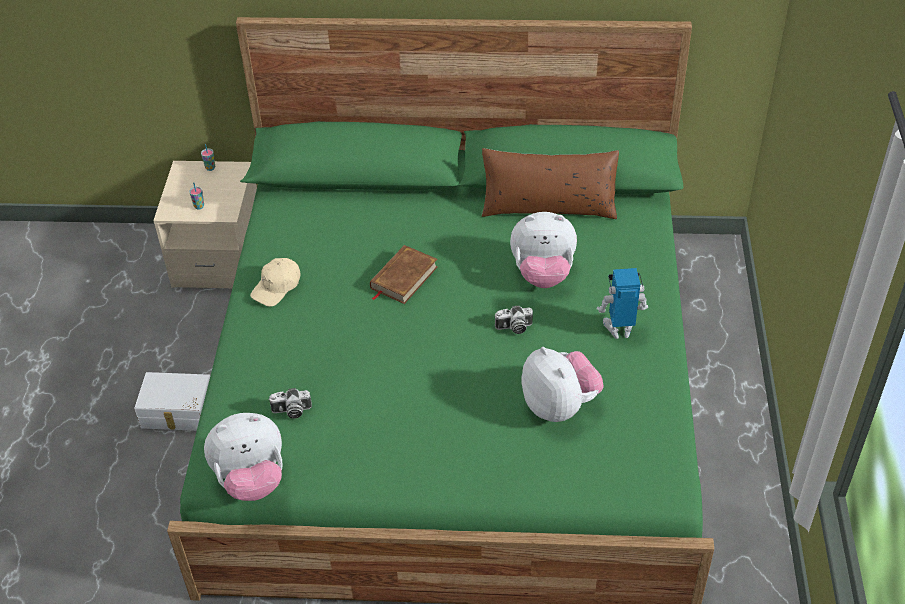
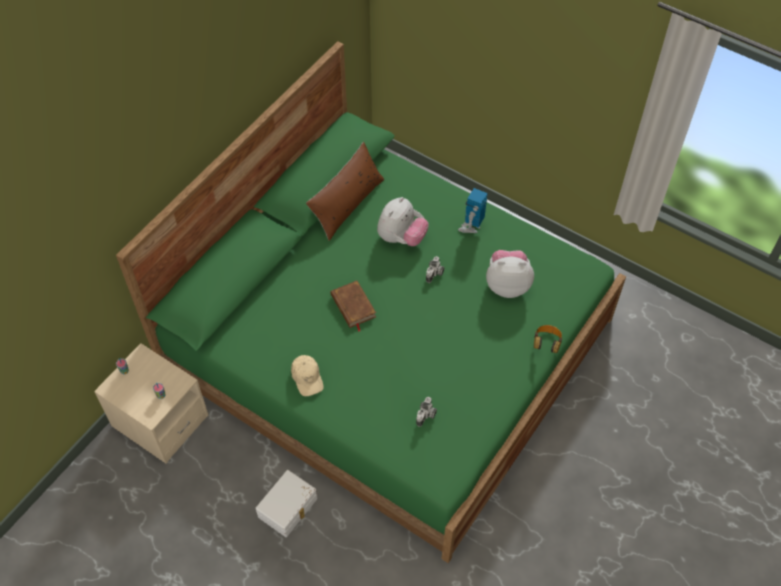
camera: 60 degrees left, 10 degrees up
plush toy [204,413,282,501] -> none
none -> headphones [534,325,562,353]

